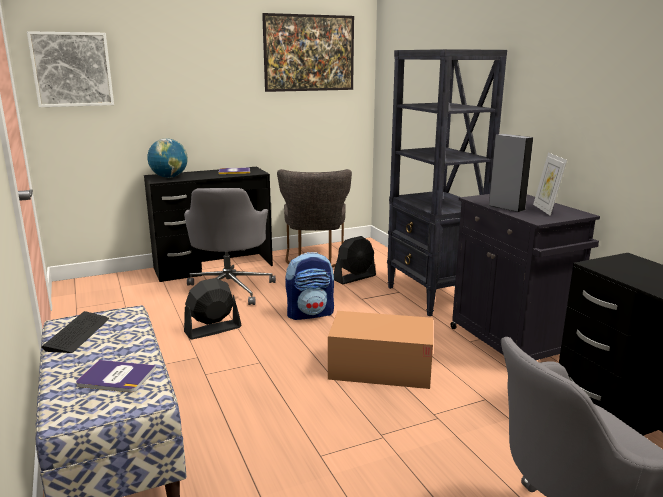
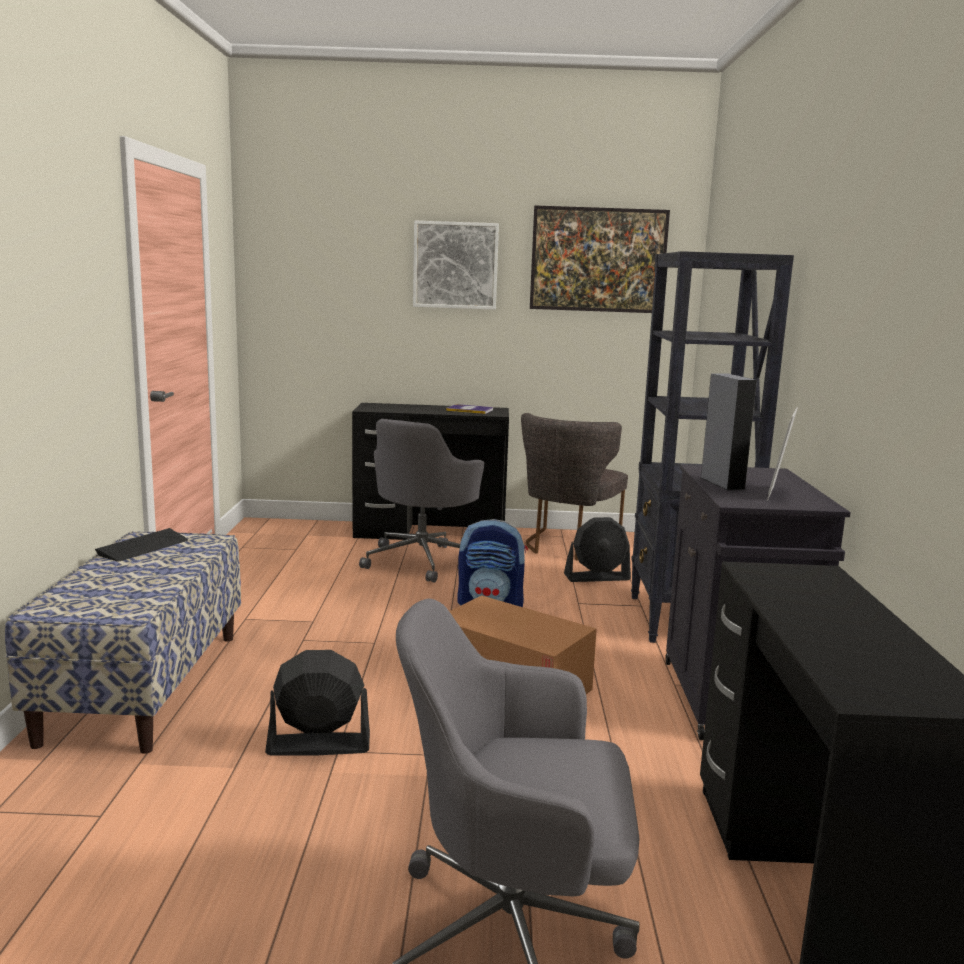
camera: 25 degrees right, 5 degrees down
picture [27,31,114,107] -> picture moved to [413,221,499,310]
book [76,360,156,392] -> none
globe [147,138,188,178] -> none
black fan [184,278,242,340] -> black fan moved to [265,650,370,755]

